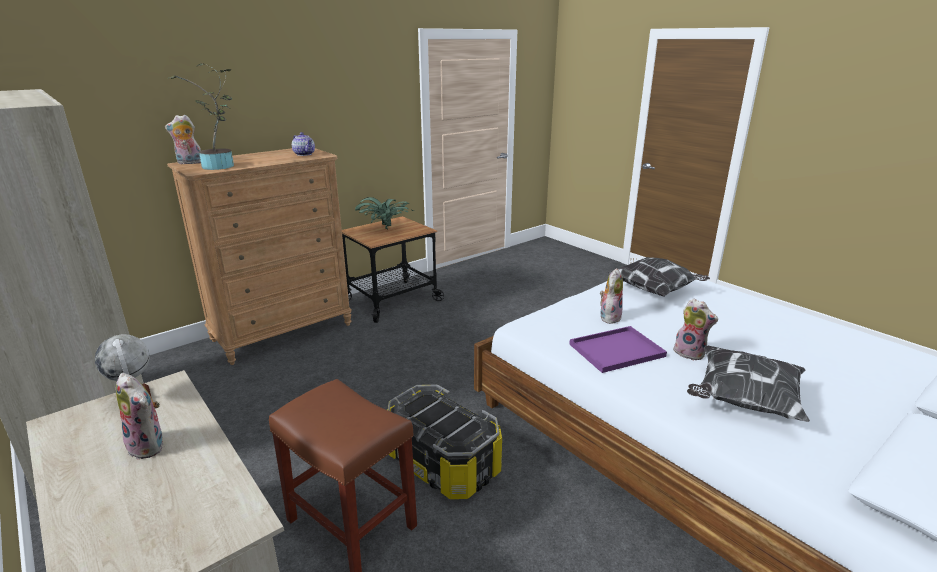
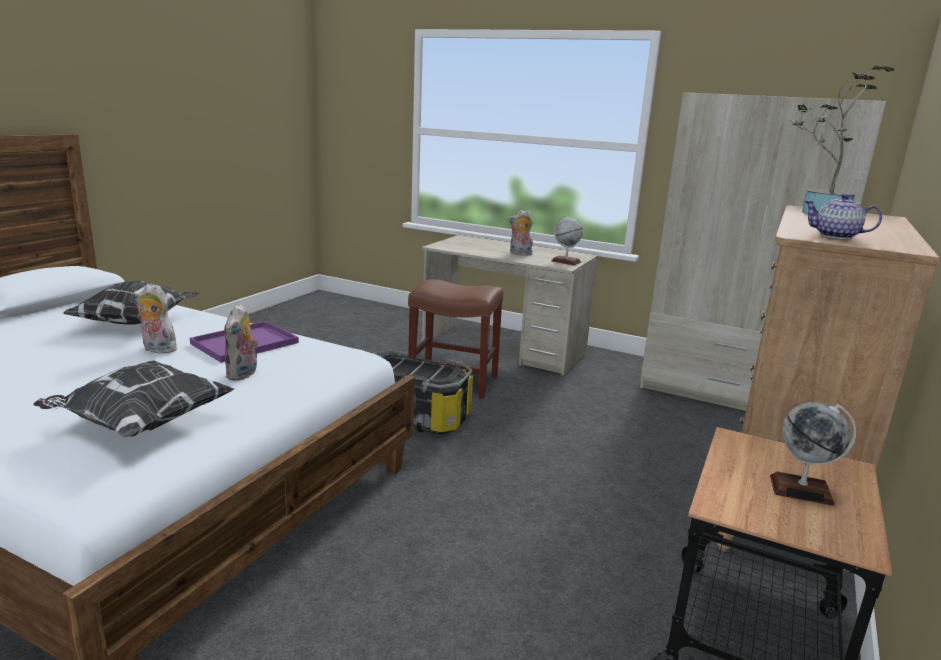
camera: 155 degrees right, 5 degrees down
plush toy [165,115,201,164] -> none
potted plant [355,197,414,230] -> globe [770,402,856,506]

